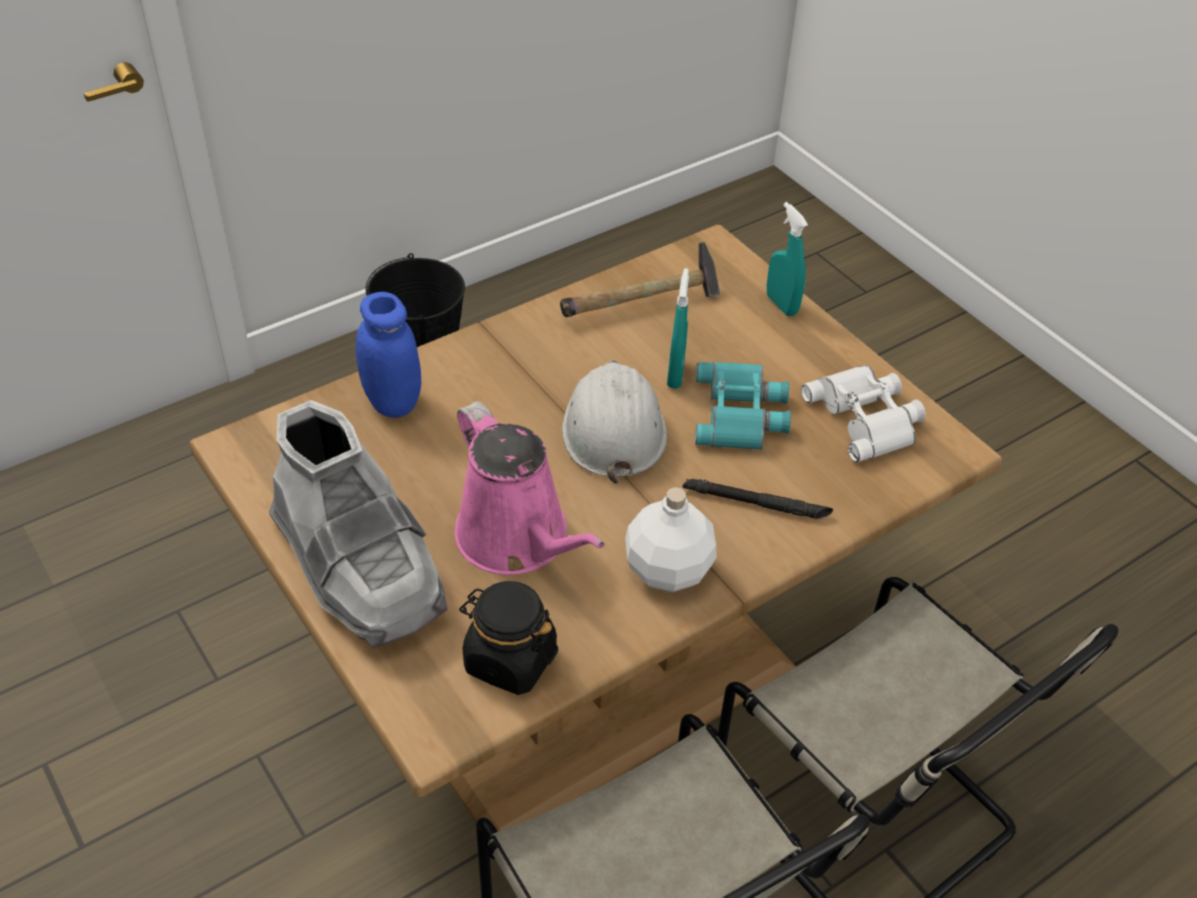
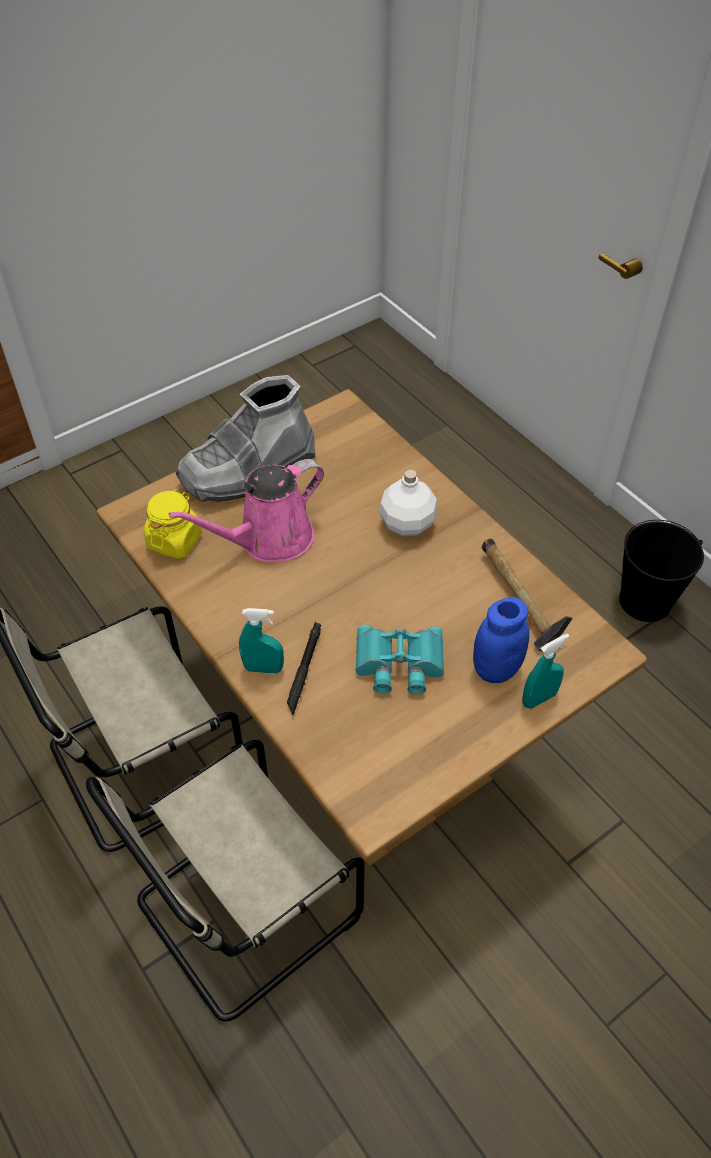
camera: 90 degrees right, 5 degrees up
blue jar [356,292,421,418] -> blue jar moved to [473,597,529,683]
black jar [459,581,558,695] -> yellow jar [144,489,202,559]
white hard hat [562,361,667,484] -> none
white bottle [625,487,717,592] -> white bottle moved to [379,470,437,537]
turquoise spray bottle [667,268,689,389] -> turquoise spray bottle moved to [239,608,284,674]
white binoculars [801,365,926,463] -> none

